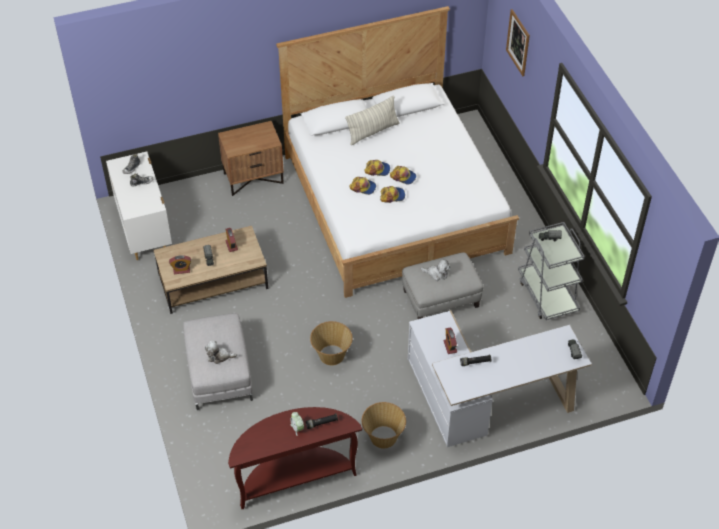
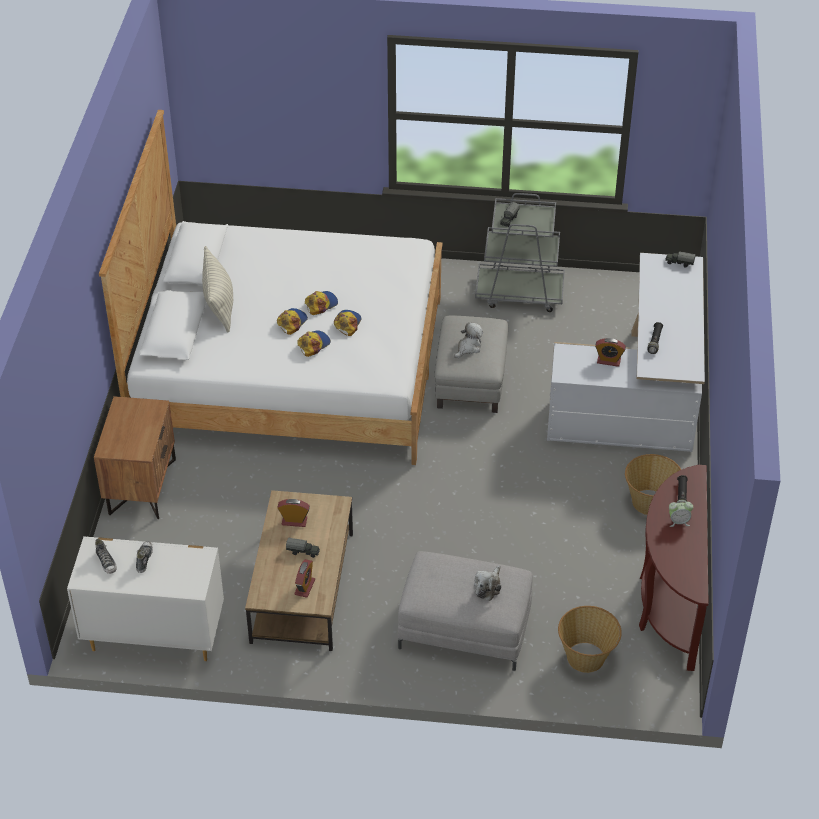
camera: 65 degrees left, 5 degrees down
basket [310,321,353,365] -> basket moved to [558,606,622,673]
picture [506,9,530,76] -> none

